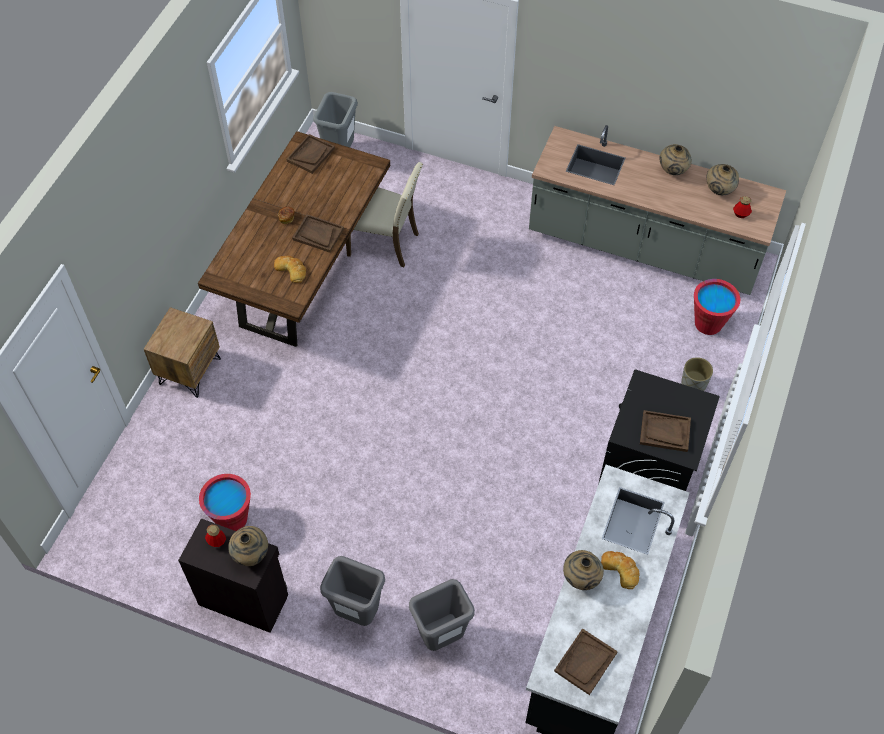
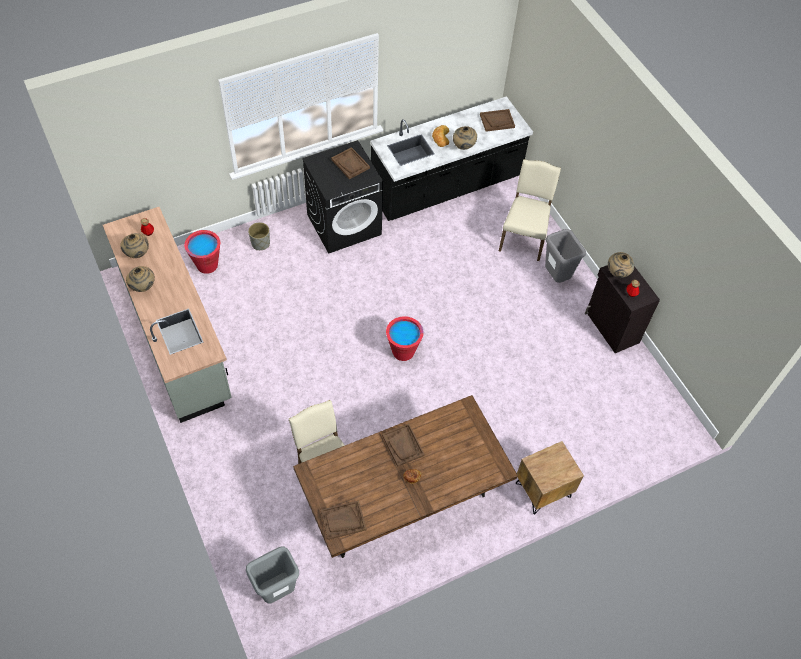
camera: 140 degrees left, 0 degrees up
red bucket [199,474,251,531] -> red bucket moved to [386,316,424,361]
bread [274,256,306,283] -> none
grey trash can [409,579,475,651] -> beige chair [499,159,561,261]

